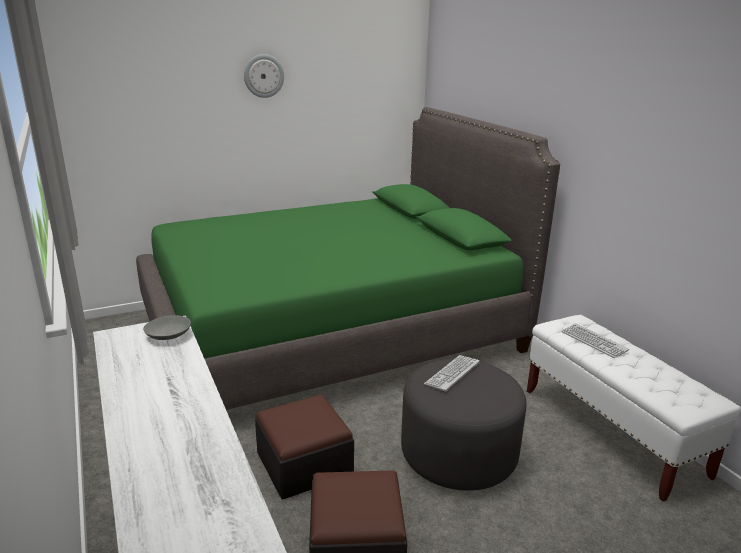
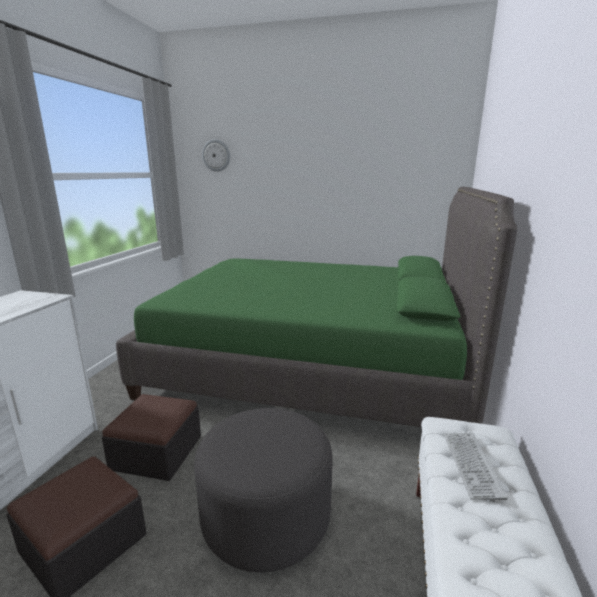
camera: 40 degrees right, 5 degrees down
grey bowl [143,315,191,340] -> none
wall clock [244,54,284,98] -> wall clock moved to [202,139,230,172]
keyboard [424,355,480,392] -> none

